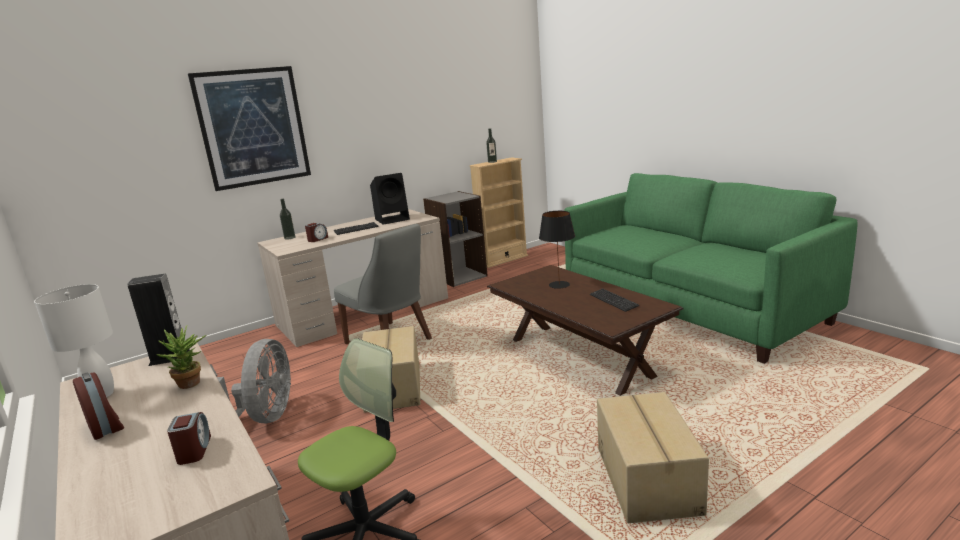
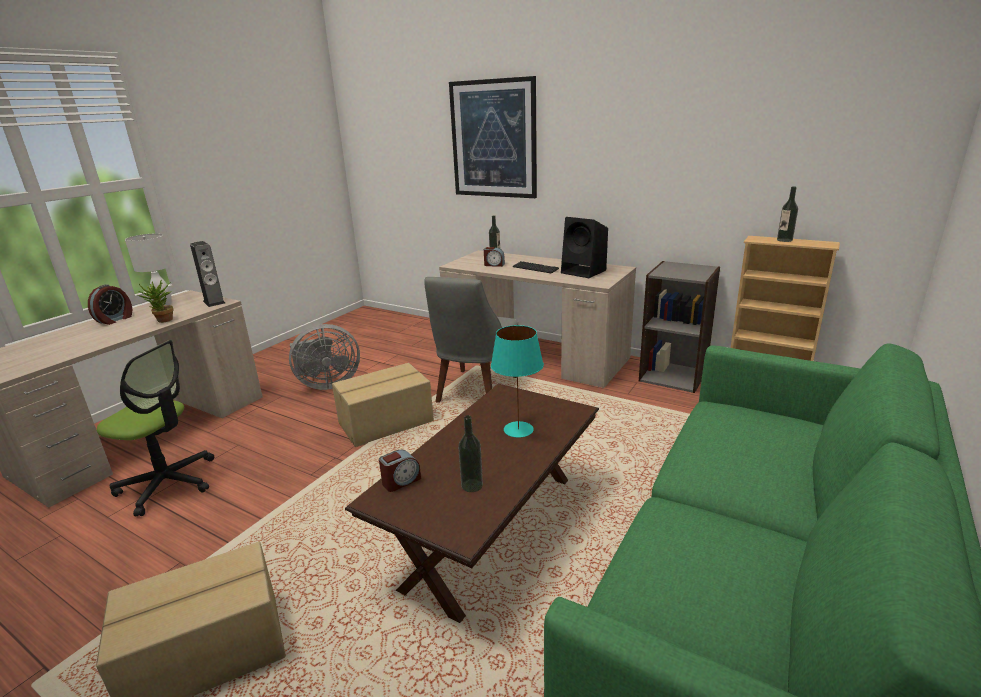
camera: 65 degrees right, 5 degrees up
alarm clock [167,412,211,465] -> alarm clock moved to [379,450,421,492]
black table lamp [539,211,575,289] -> turquoise table lamp [491,325,544,438]
keyboard [590,288,639,312] -> bottle [458,415,483,492]

